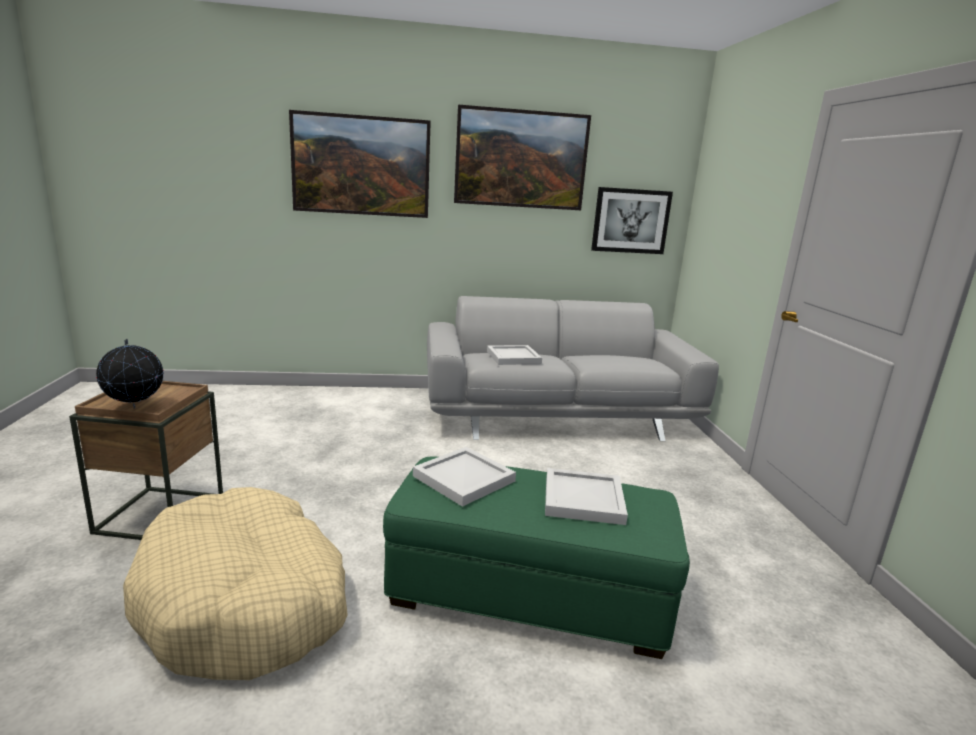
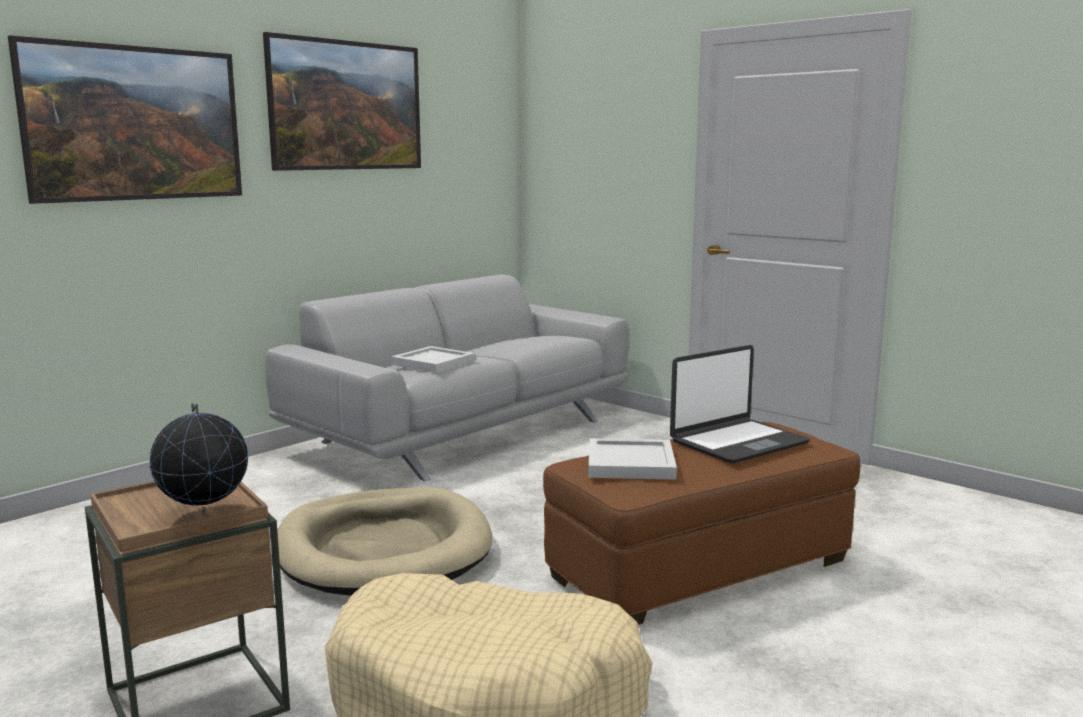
camera: 40 degrees left, 5 degrees down
green ottoman [383,457,690,659] -> brown ottoman [543,422,860,625]
white tray [545,468,628,525] -> laptop [670,345,810,464]
picture [591,187,673,254] -> none
none -> beige dog bed [277,487,492,596]

